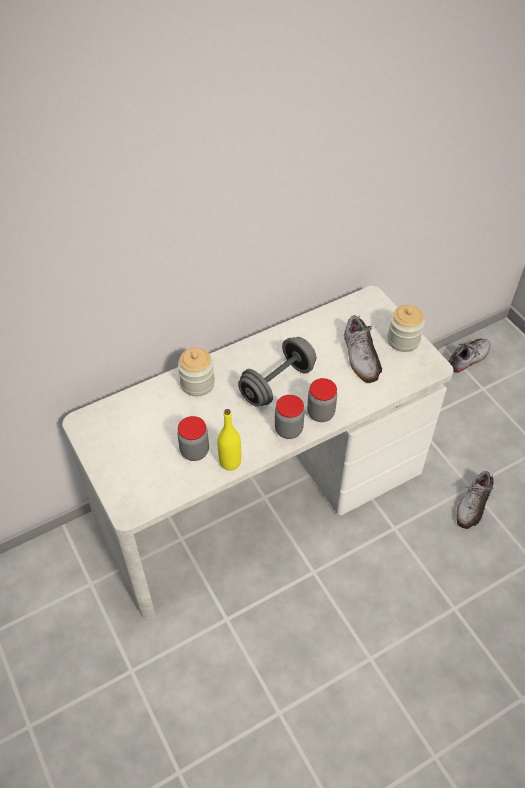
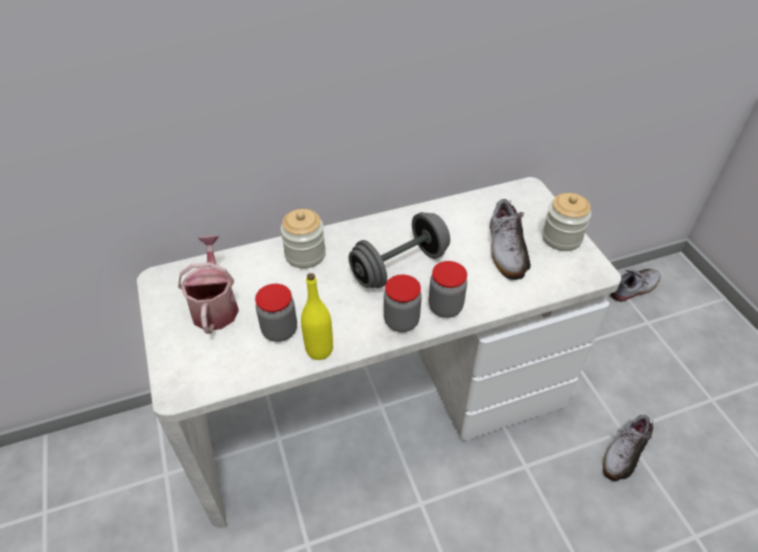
camera: 10 degrees right, 5 degrees down
none -> watering can [178,236,239,334]

